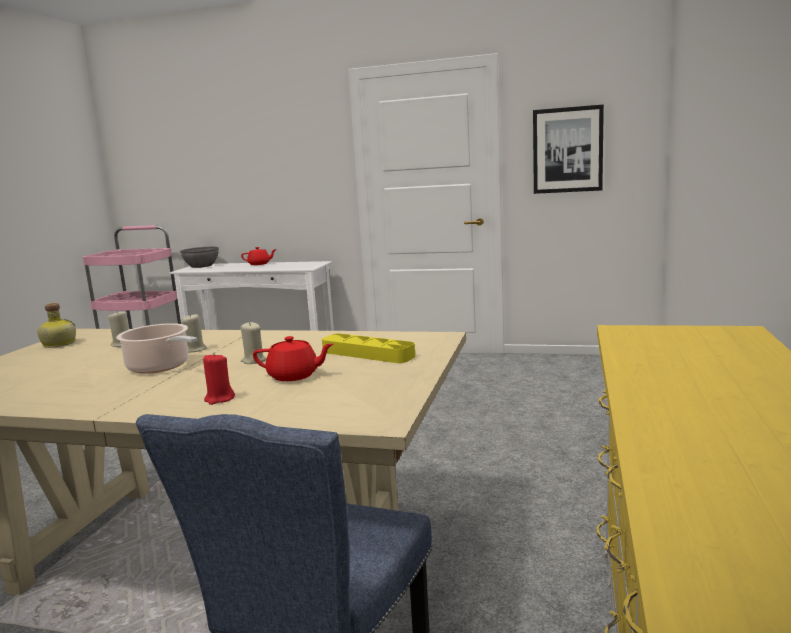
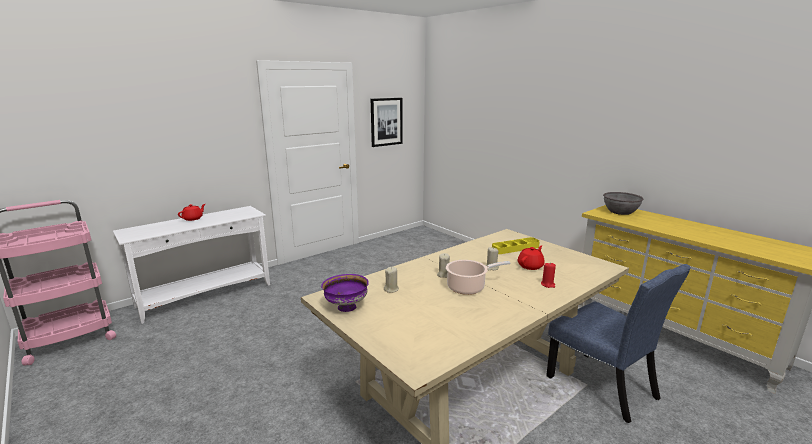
camera: 55 degrees left, 5 degrees up
bottle [37,303,76,348] -> purple bowl [321,274,369,312]
grey bowl [180,247,219,268] -> grey bowl moved to [603,192,643,215]

